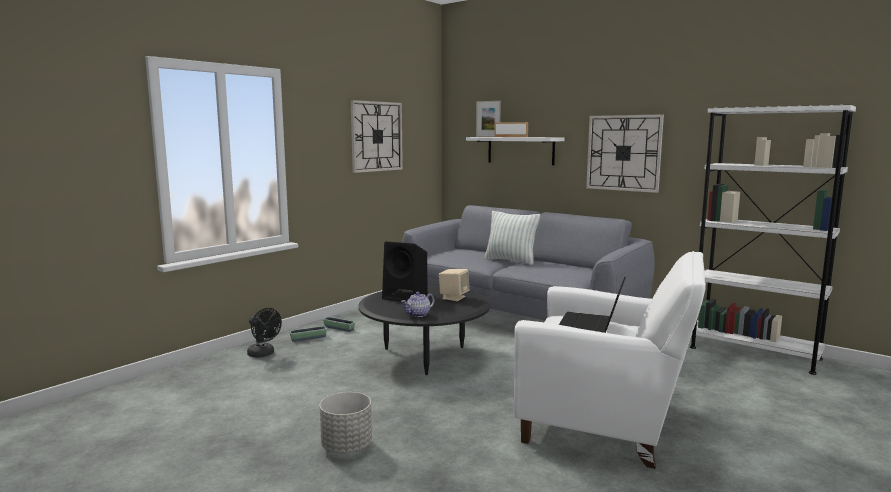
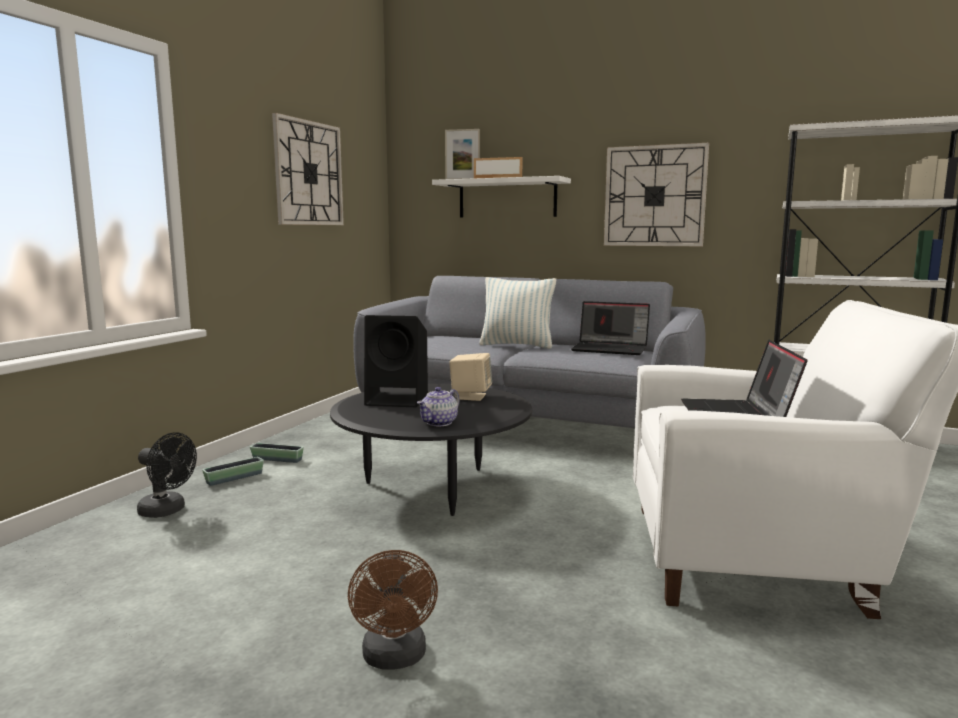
camera: 15 degrees left, 0 degrees up
grey planter [319,392,372,454] -> brown fan [348,550,438,670]
none -> laptop [571,301,650,355]

